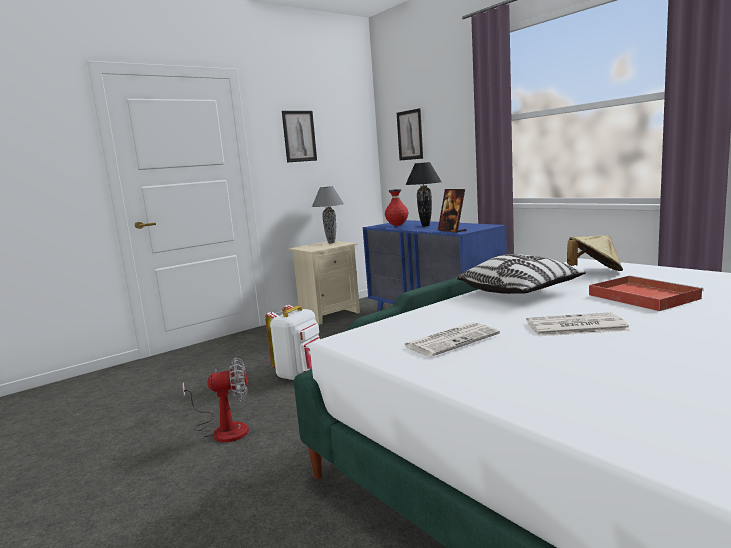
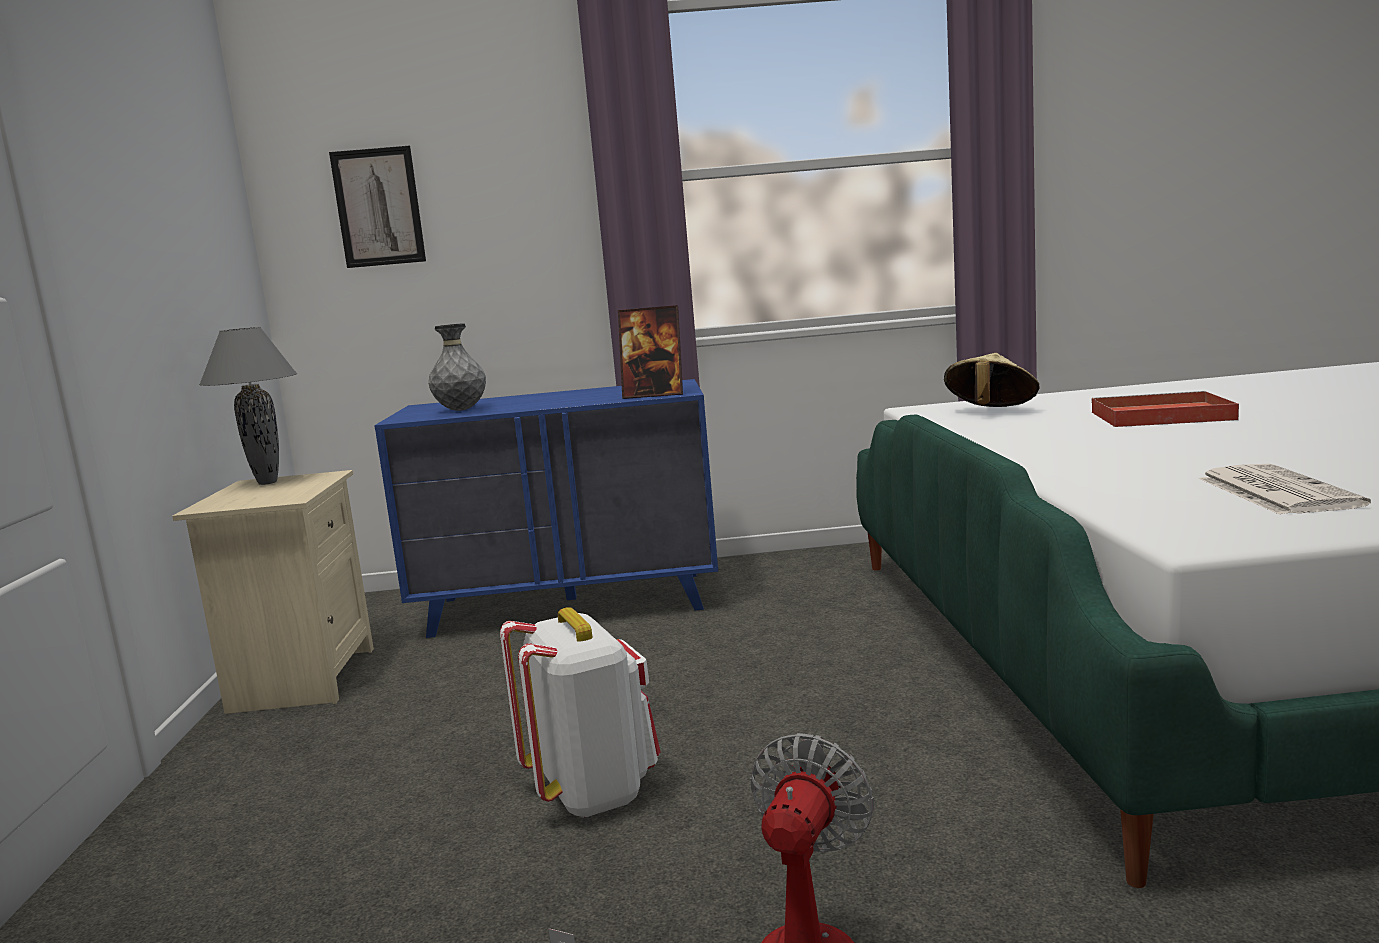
camera: 55 degrees left, 0 degrees up
picture [282,111,317,162] -> none
red vase [385,189,408,226] -> grey vase [428,323,486,411]
black table lamp [405,162,442,226] -> none
pillow [457,254,586,294] -> none
newspaper [526,312,630,336] -> none

